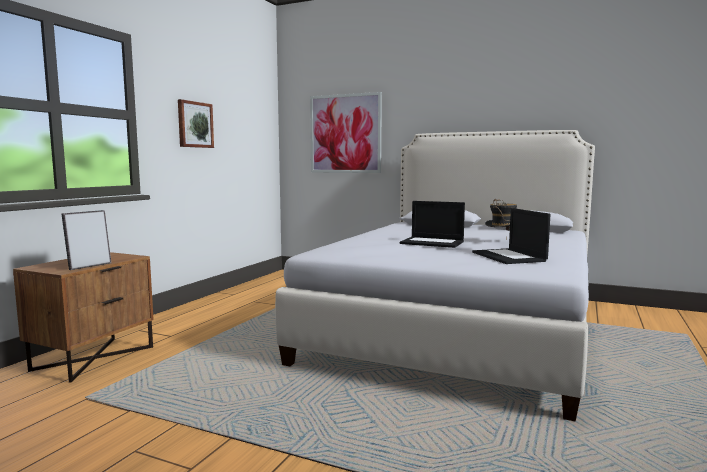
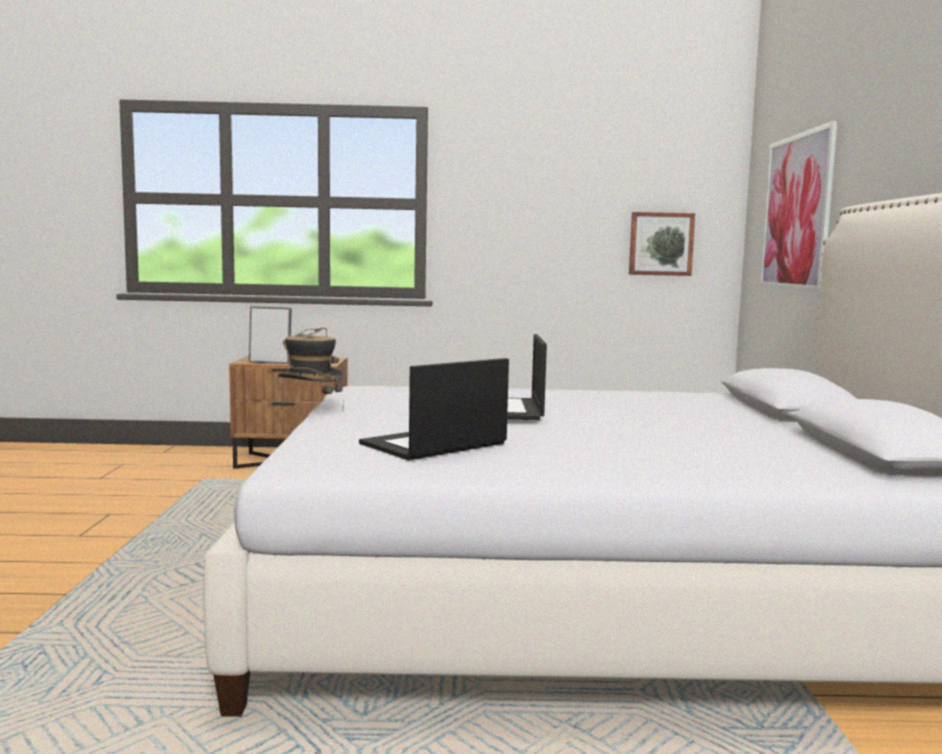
camera: 65 degrees right, 0 degrees up
picture [178,99,214,148] -> picture moved to [629,212,695,276]
hat [485,199,517,240] -> hat moved to [278,328,343,410]

